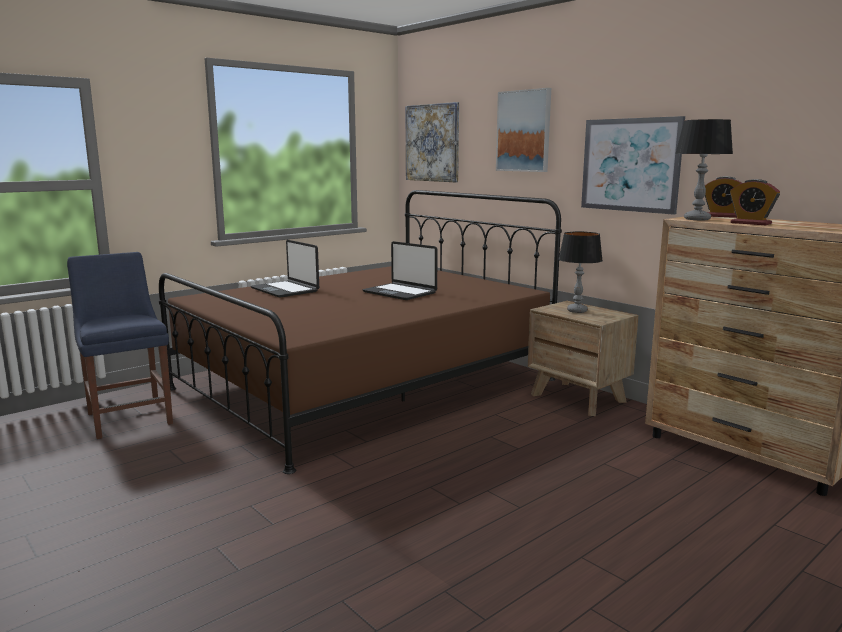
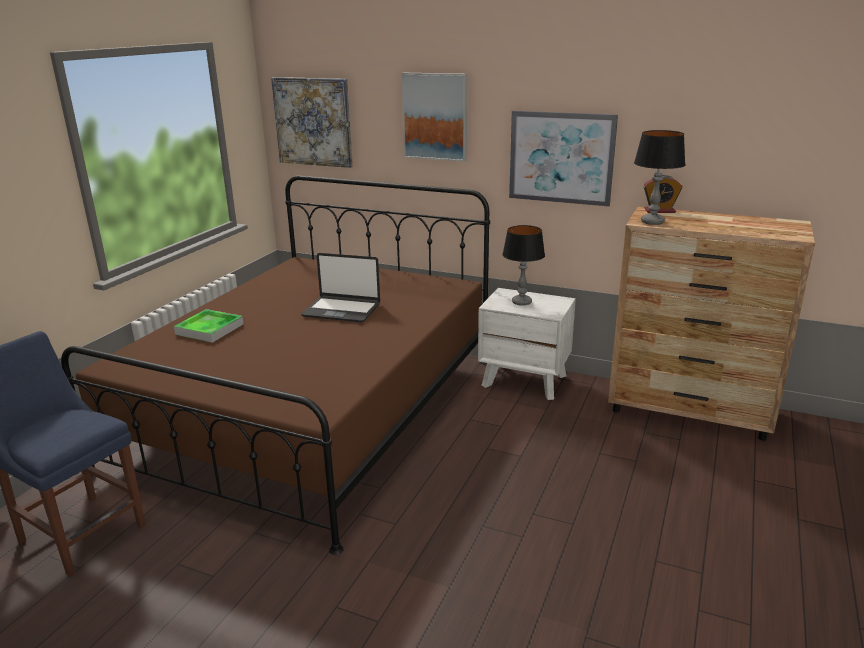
camera: 25 degrees left, 10 degrees up
laptop [251,240,319,298] -> tray [174,309,243,343]
brown nightstand [528,301,639,416] -> white nightstand [478,288,576,400]
alarm clock [730,179,780,225] -> none

